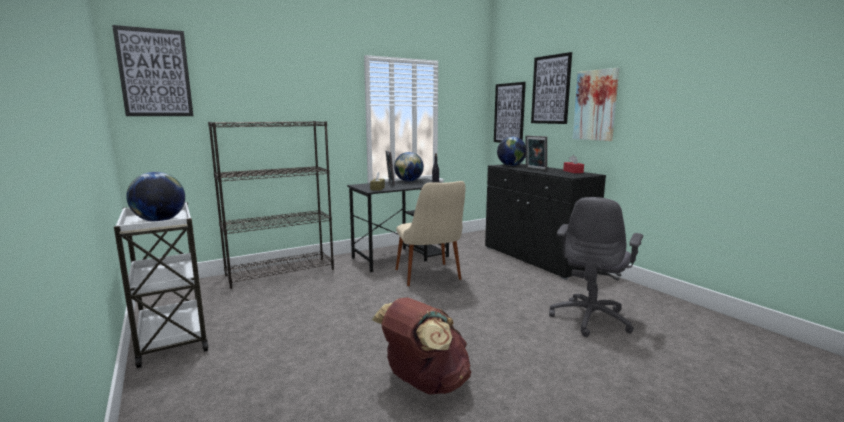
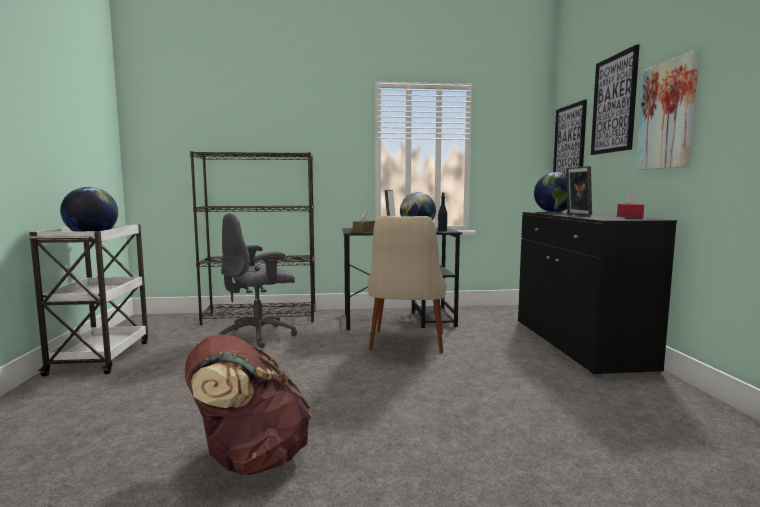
camera: 25 degrees right, 5 degrees down
picture [112,25,193,116] -> none
grey office chair [549,197,643,337] -> grey office chair moved to [219,213,297,348]

